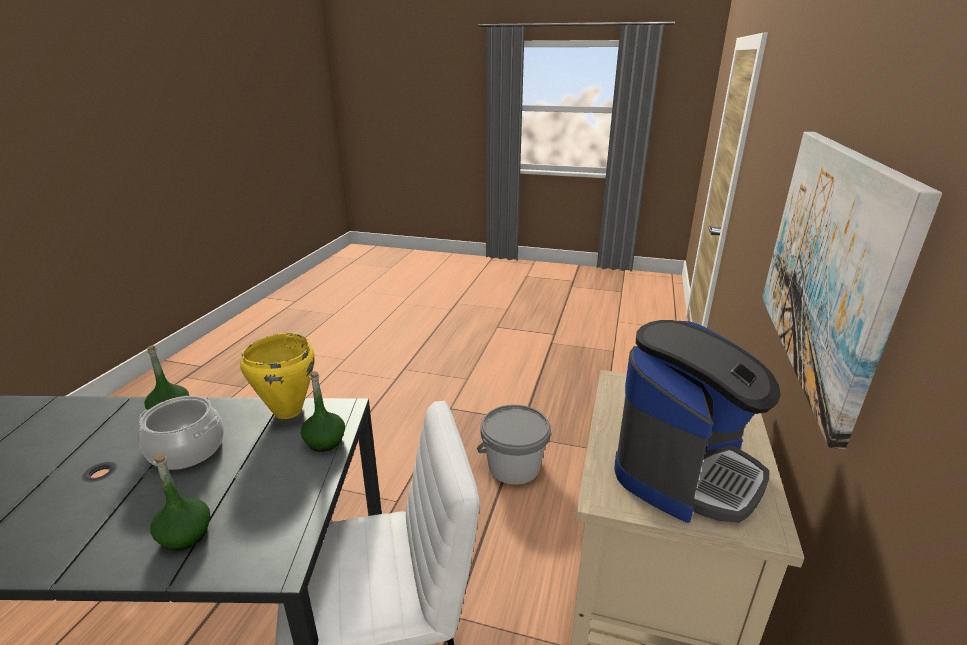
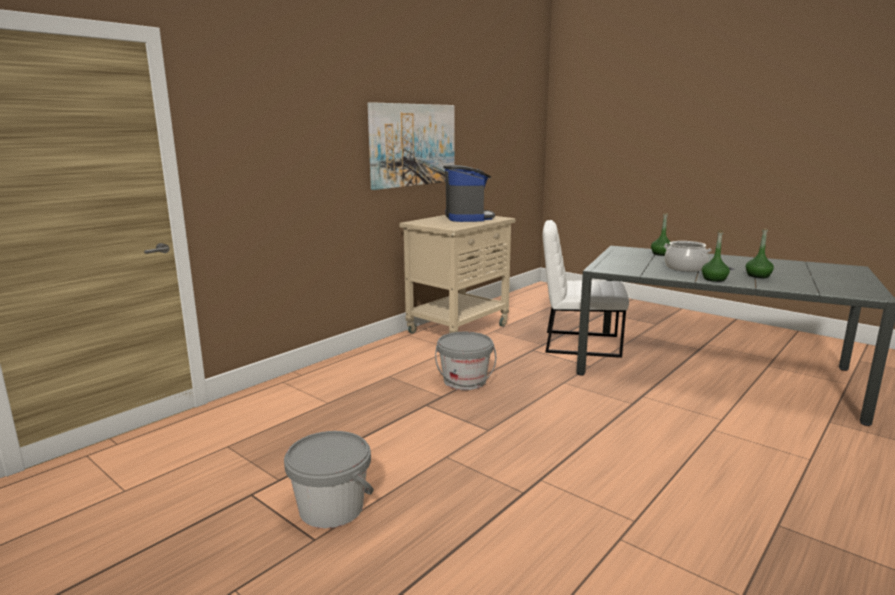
camera: 155 degrees left, 10 degrees down
yellow cooking pot [240,333,315,419] -> none
green bottle [301,371,345,452] -> green bottle moved to [746,228,774,278]
coffee machine [615,320,780,523] -> coffee machine turned 105 degrees clockwise [443,165,495,222]
none -> grey bucket [284,431,374,528]

